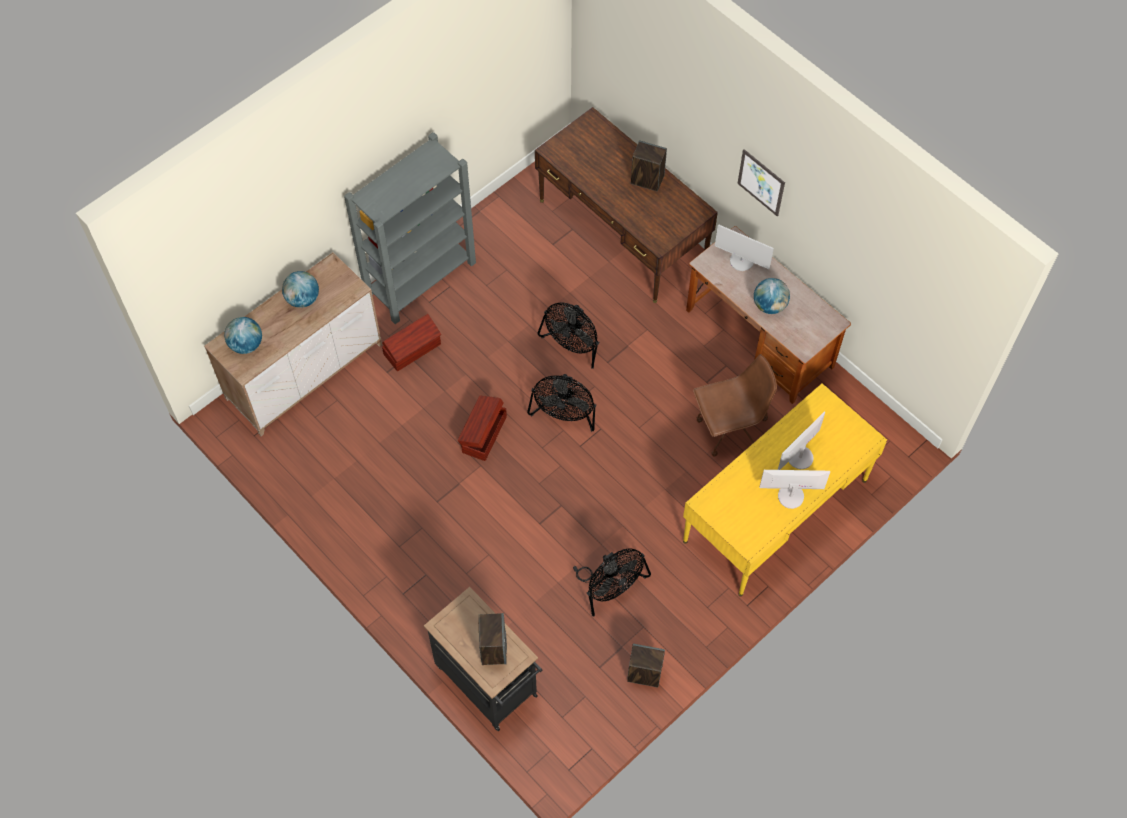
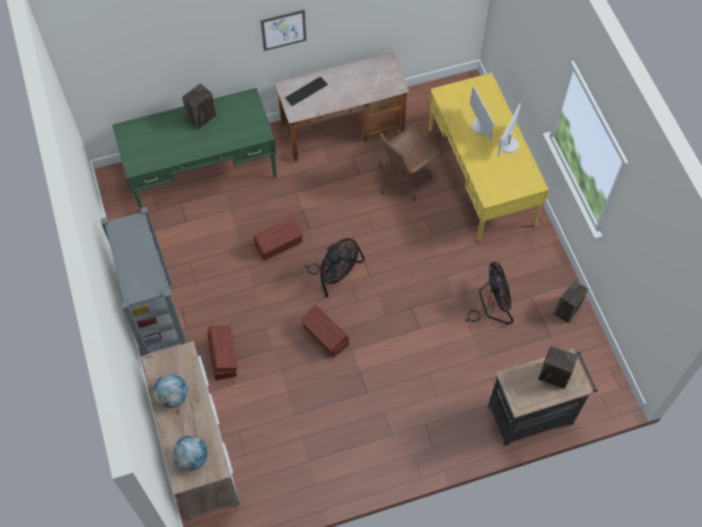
camera: 65 degrees left, 0 degrees up
brown desk [535,107,718,303] -> green desk [112,88,277,212]
black fan [538,302,599,369] -> brown storage box [254,216,303,261]
brown office chair [693,354,777,457] -> brown office chair turned 135 degrees counterclockwise [378,126,441,202]
monitor [715,224,774,271] -> keyboard [285,77,328,106]
globe [754,278,790,314] -> none

